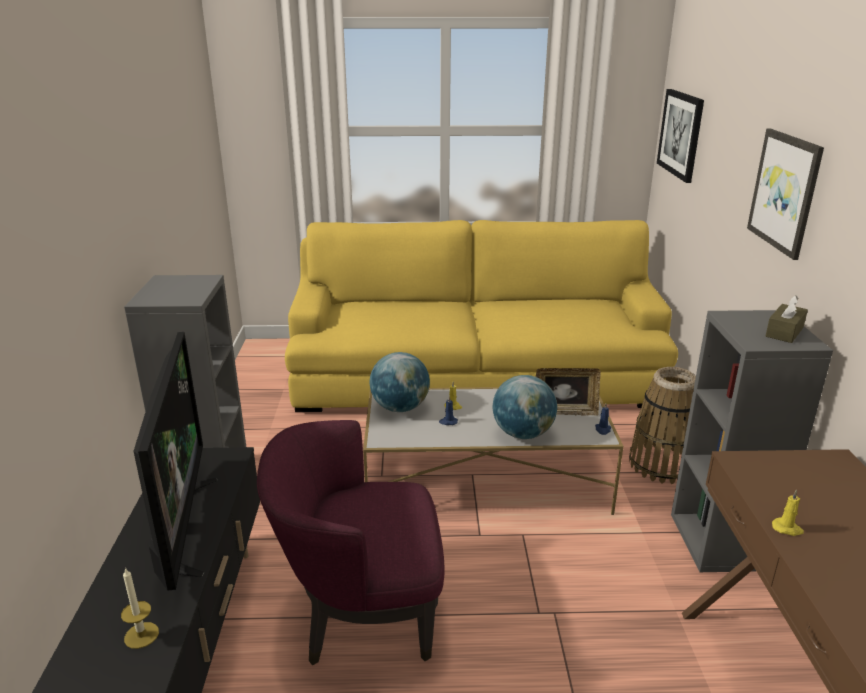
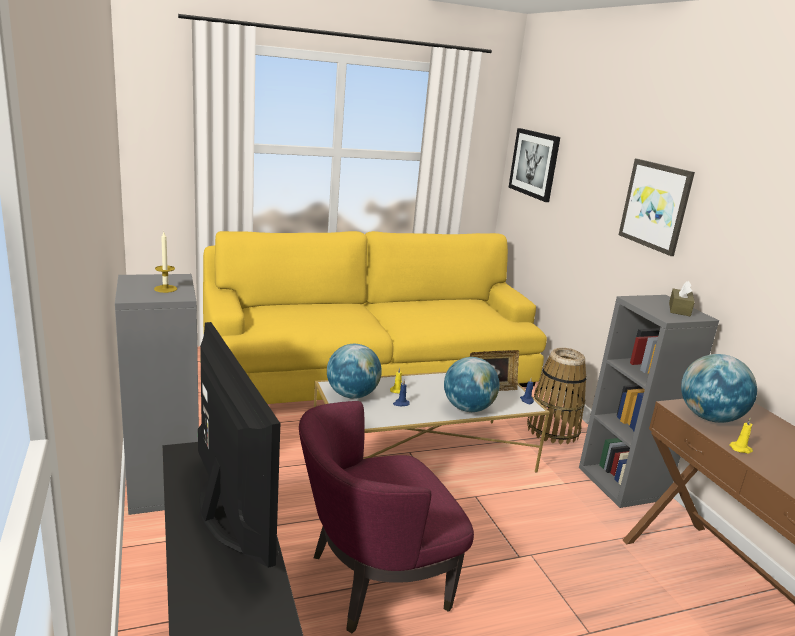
camera: 20 degrees left, 5 degrees down
candle [121,568,159,649] -> candle moved to [154,232,177,293]
none -> globe [681,354,757,423]

